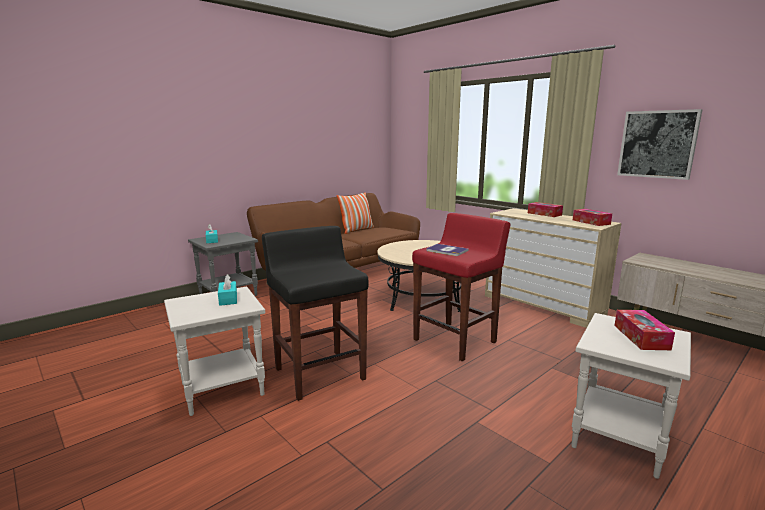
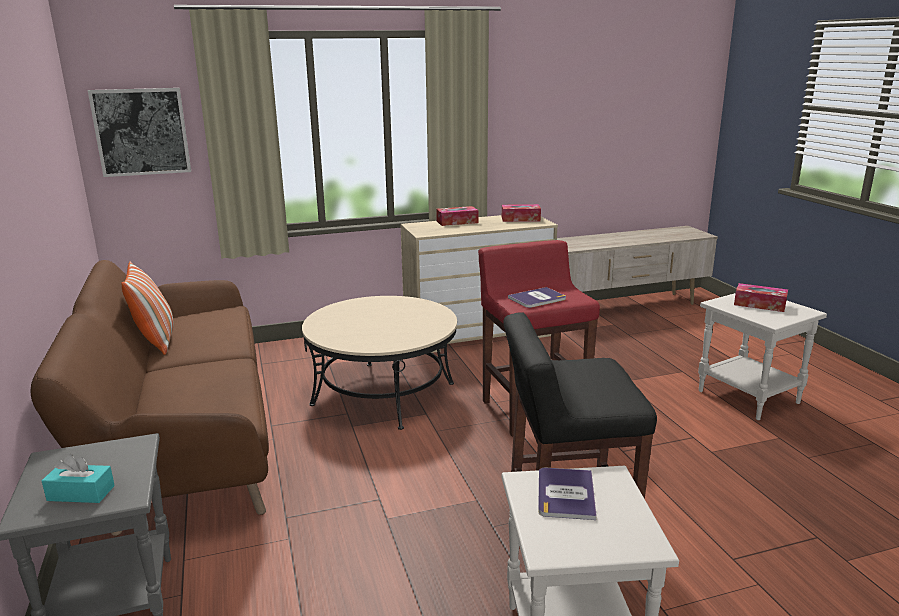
camera: 65 degrees left, 5 degrees up
turquoise tissue box [218,274,237,306] -> book [538,467,597,520]
picture [617,109,703,180] -> picture moved to [88,88,191,177]

